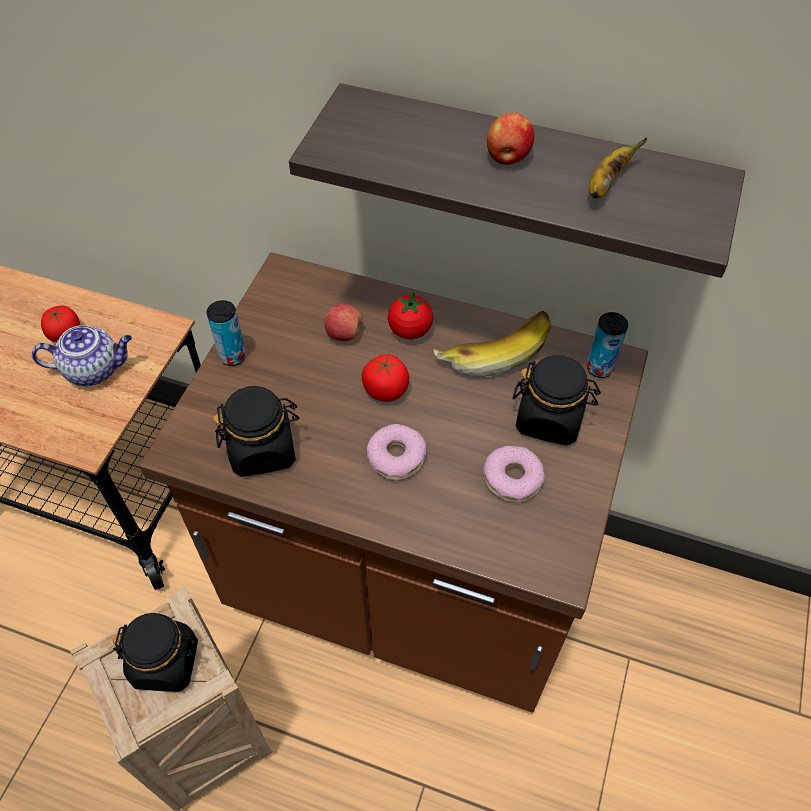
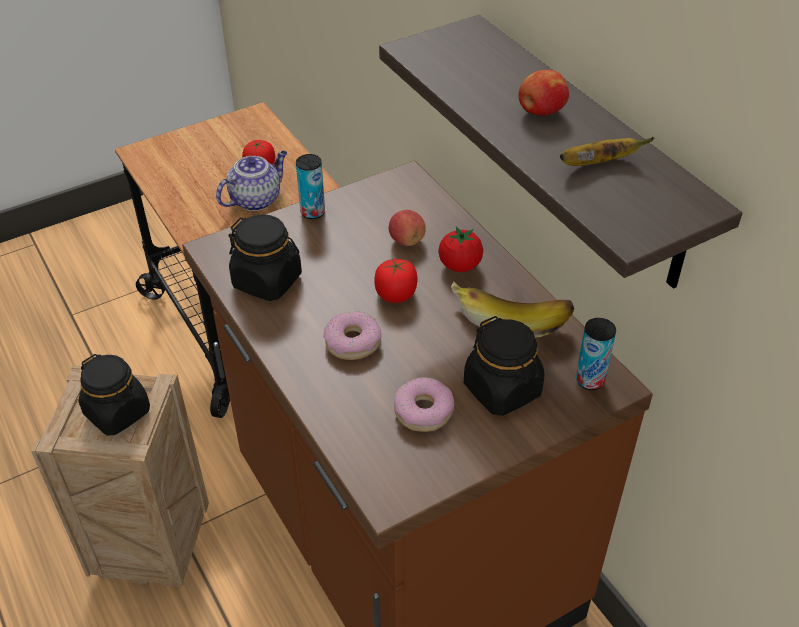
camera: 40 degrees right, 10 degrees down
teapot [32,325,132,386] -> teapot turned 75 degrees counterclockwise [216,151,287,211]

